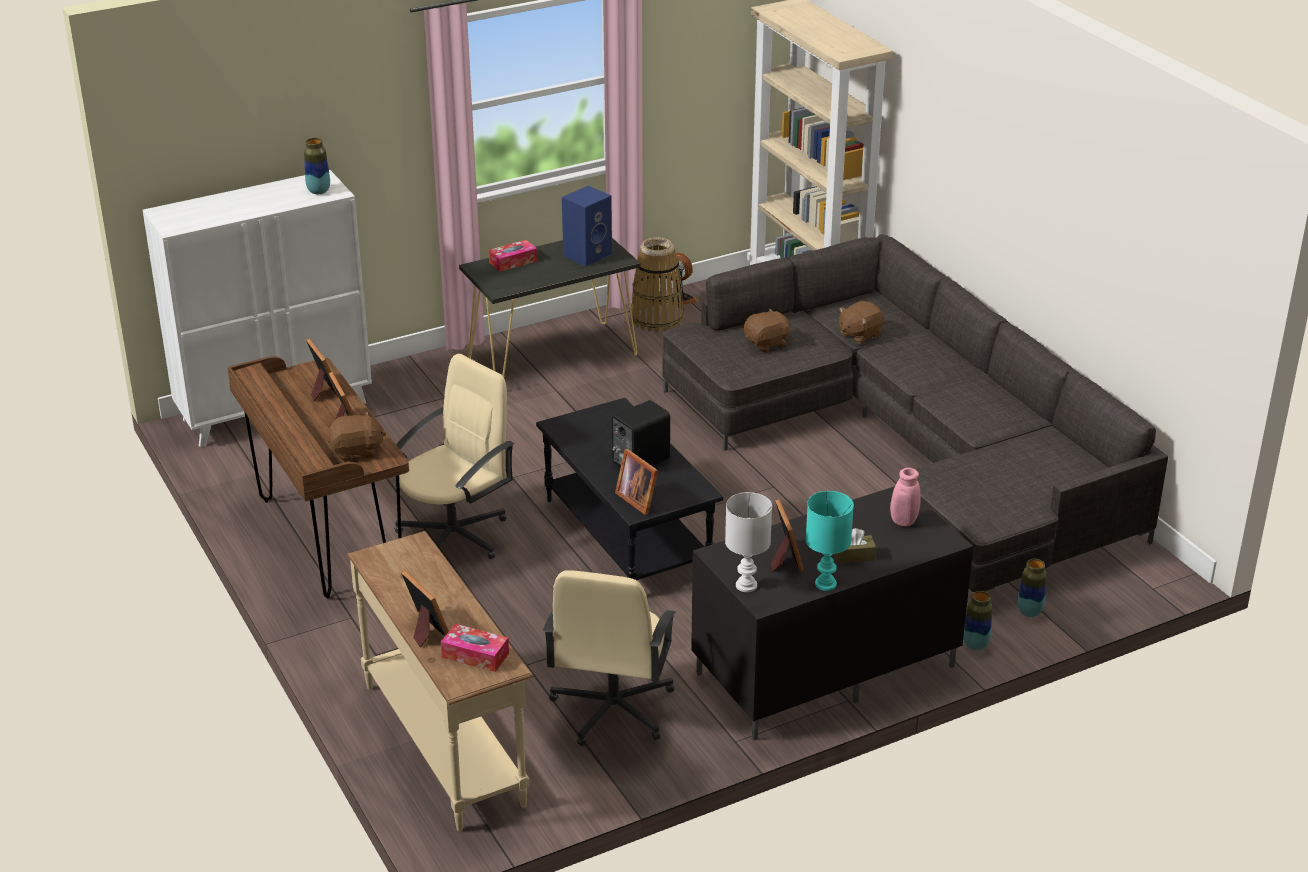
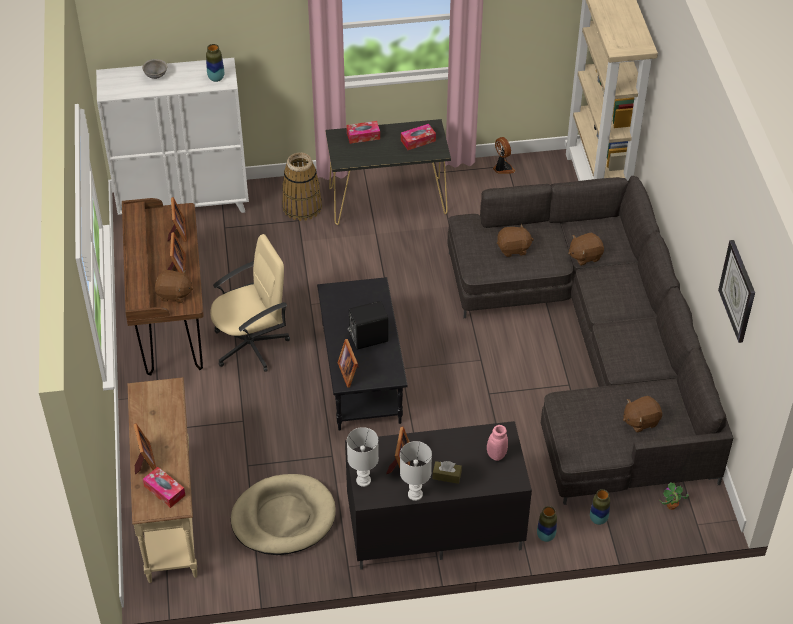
camera: 20 degrees right, 15 degrees up
beige office chair [543,570,676,746] -> beige dog bed [231,474,336,555]
blue speaker [562,186,612,267] -> tissue box [401,124,436,150]
basket [631,237,684,333] -> basket moved to [282,152,322,221]
turquoise table lamp [806,491,854,591] -> white table lamp [400,441,432,501]
none -> grey bowl [142,59,168,79]
none -> brown plush toy [623,396,662,433]
none -> potted plant [660,482,689,510]
none -> wall clock [718,240,755,343]

